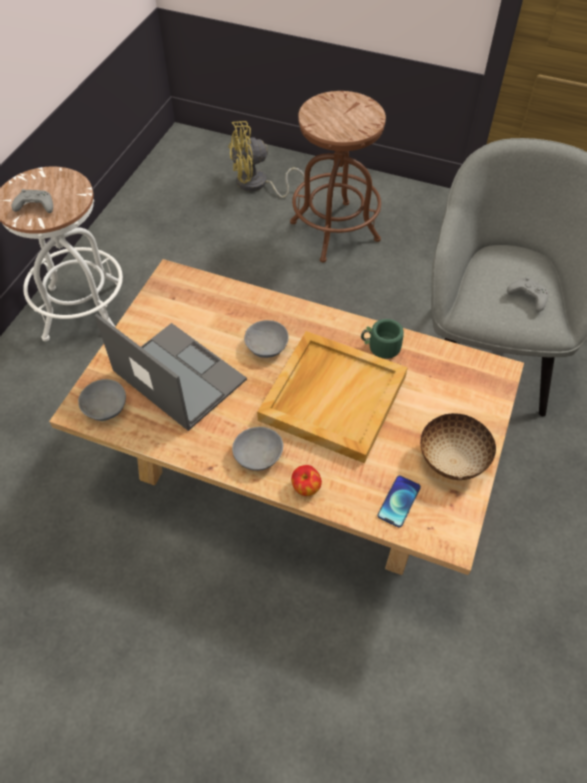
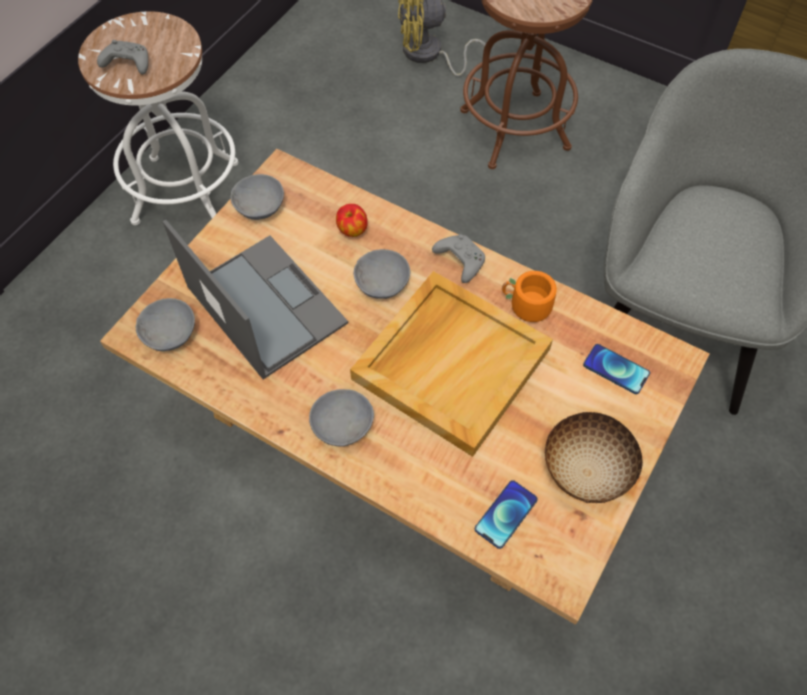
camera: 10 degrees right, 5 degrees up
apple [291,465,322,496] -> apple moved to [336,204,368,237]
green mug [361,319,404,363] -> orange mug [502,271,557,329]
grey game controller [507,277,549,312] -> grey game controller moved to [432,234,485,283]
none -> grey bowl [230,174,284,220]
none -> phone [583,344,650,394]

